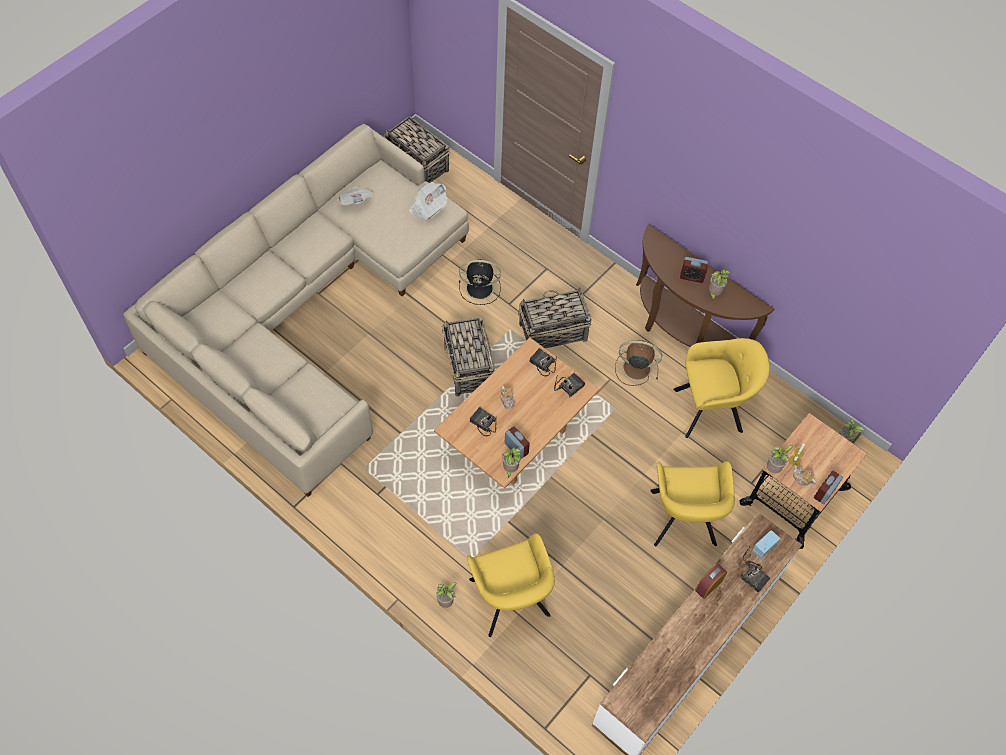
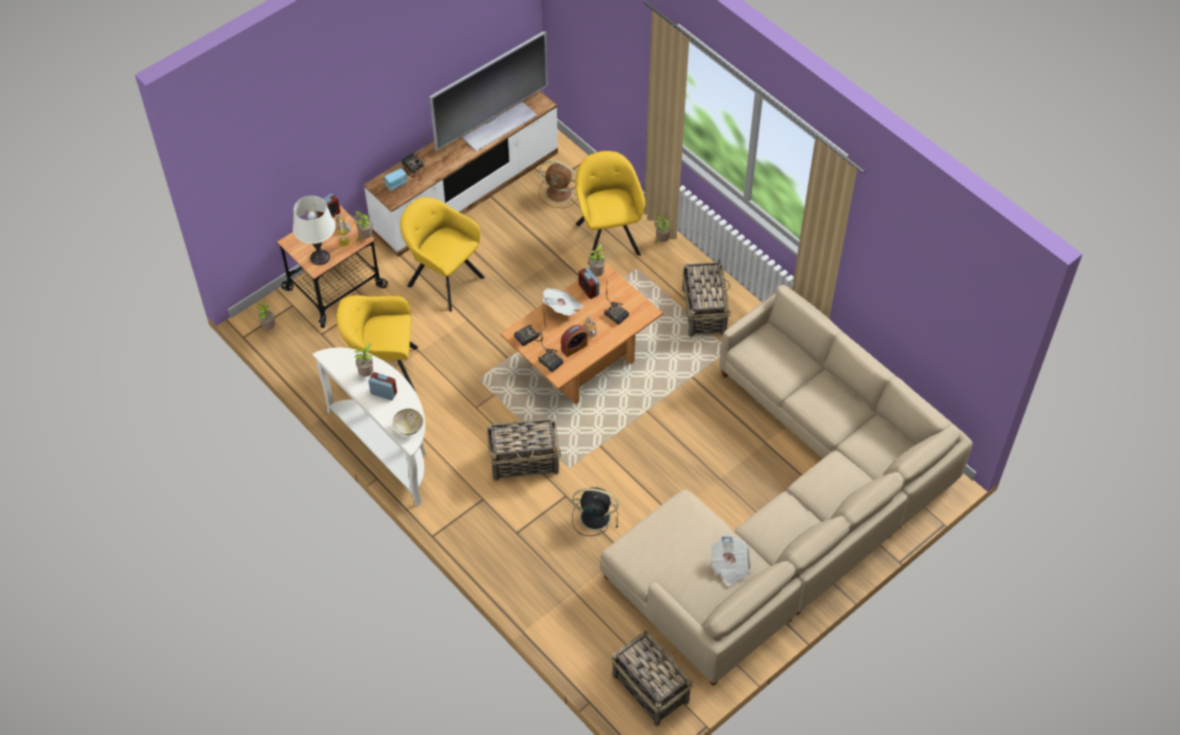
camera: 170 degrees left, 5 degrees down
newspaper [409,182,448,221] -> newspaper moved to [543,288,583,316]
basket [442,317,495,396] -> basket moved to [682,259,731,337]
brown fan [615,340,662,386] -> brown fan moved to [539,160,578,208]
brown console table [636,224,774,347] -> white console table [313,348,426,506]
yellow armchair [650,461,735,546] -> yellow armchair turned 60 degrees counterclockwise [400,197,485,312]
alarm clock [695,564,727,599] -> alarm clock moved to [561,325,587,357]
none -> white table lamp [293,196,335,265]
none -> bowl [393,409,423,435]
none -> television [429,31,548,151]

